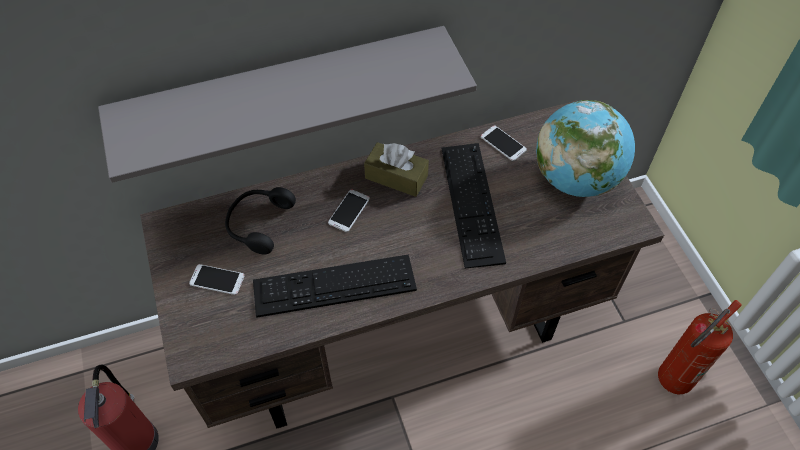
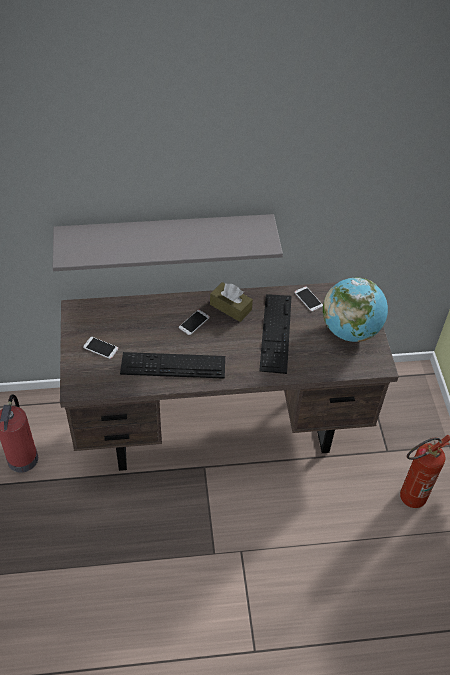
camera: 10 degrees right, 5 degrees down
black headphones [225,187,296,255] -> none

